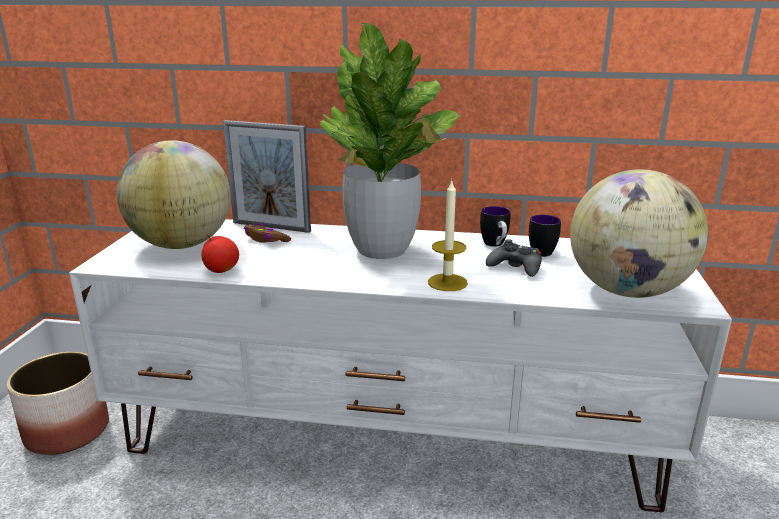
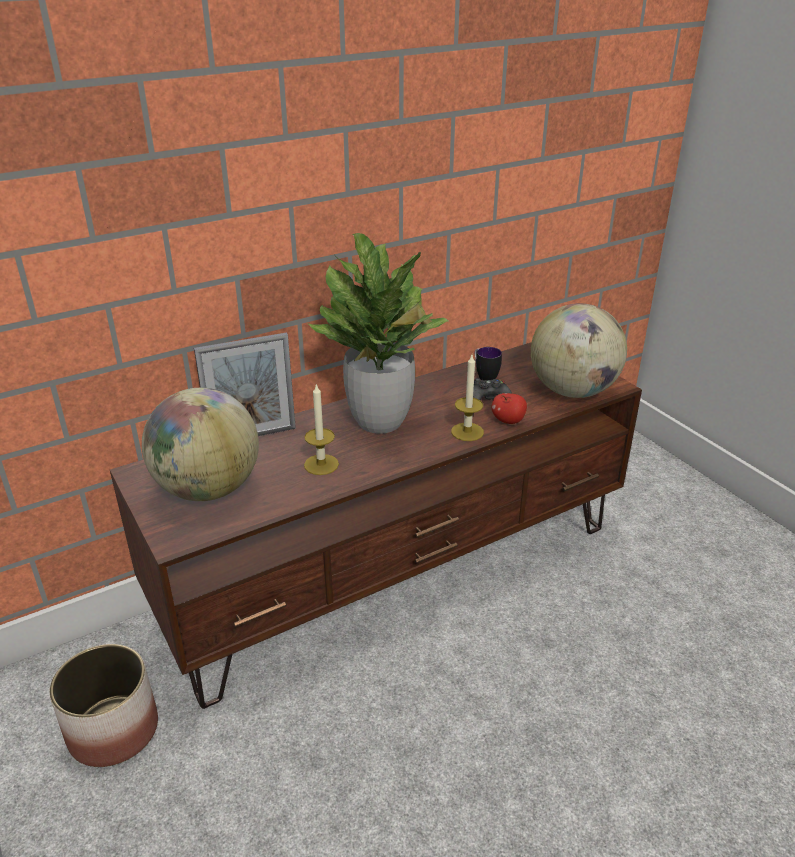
camera: 40 degrees left, 10 degrees up
white tv stand [69,219,732,512] -> brown tv stand [110,342,642,709]
apple [202,234,239,273] -> apple moved to [491,393,527,424]
brown game controller [244,223,291,243] -> none
mug [480,206,510,247] -> none
none -> candle [304,383,339,475]

